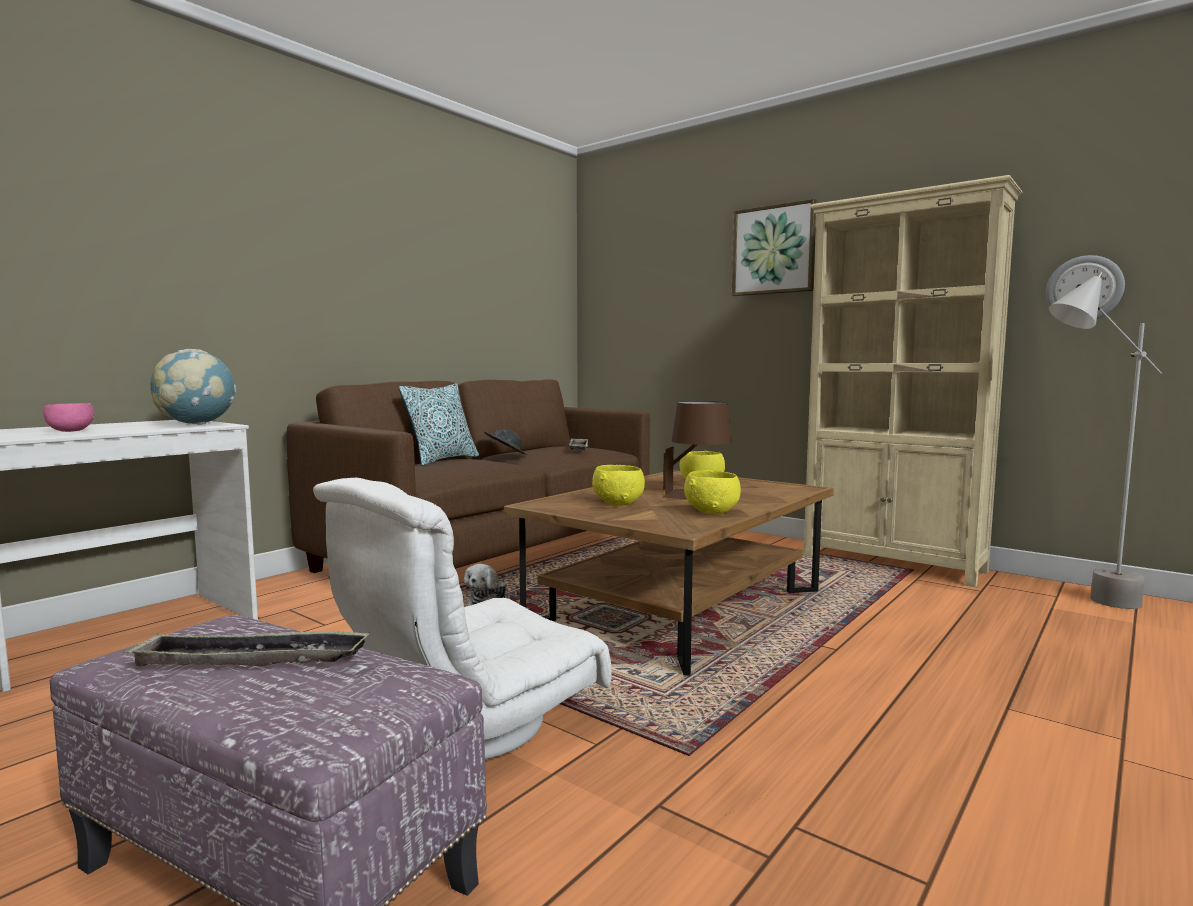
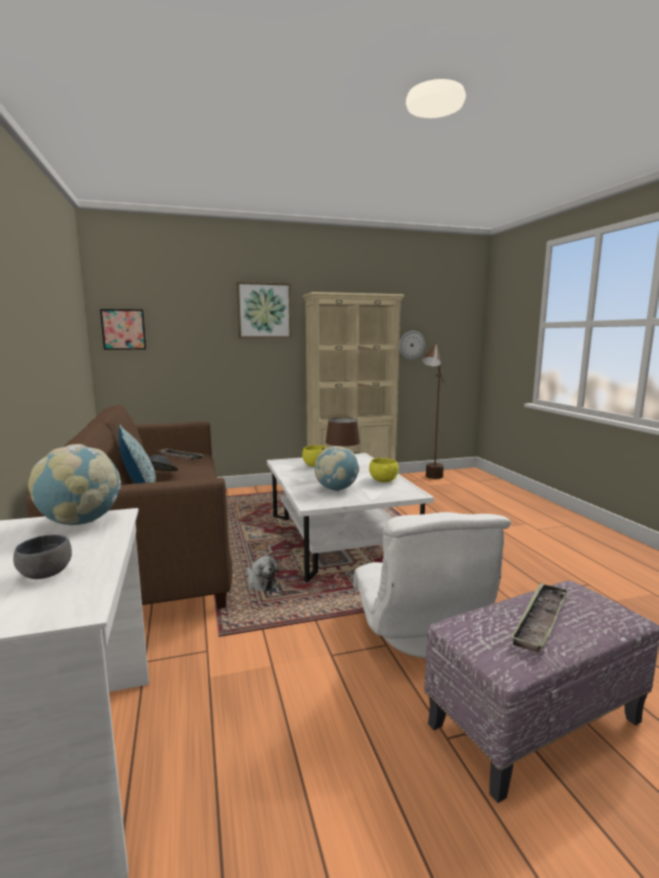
camera: 55 degrees left, 5 degrees up
pink bowl [43,403,94,432] -> grey bowl [13,534,72,579]
brown coffee table [504,470,834,676] -> white coffee table [267,453,434,582]
yellow bowl [592,465,645,505] -> globe [315,446,359,491]
grey floor lamp [1048,272,1162,609] -> brown floor lamp [422,343,444,479]
none -> picture [100,309,146,350]

